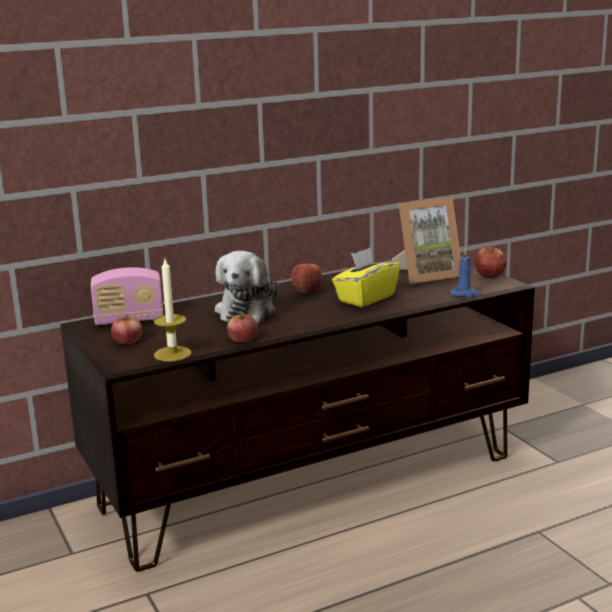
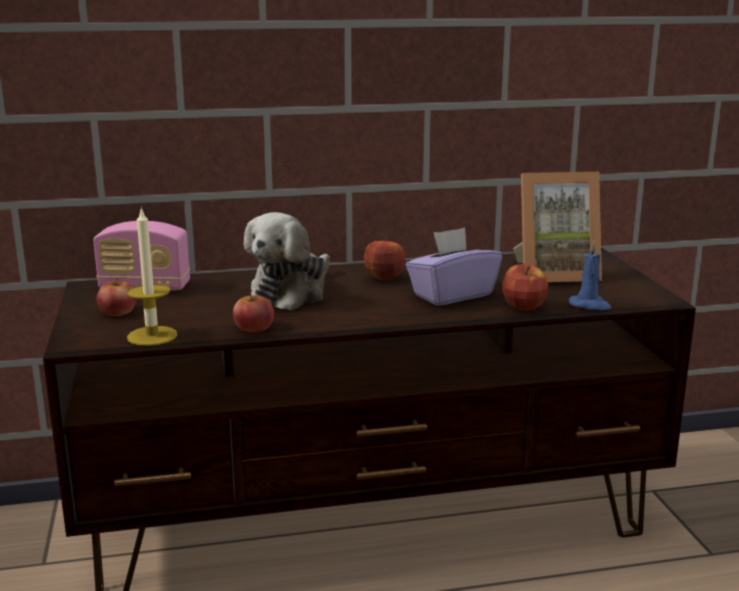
camera: 15 degrees right, 0 degrees up
yellow tissue box [332,248,400,307] -> purple tissue box [406,227,502,306]
apple [475,247,507,278] -> apple moved to [502,264,548,310]

